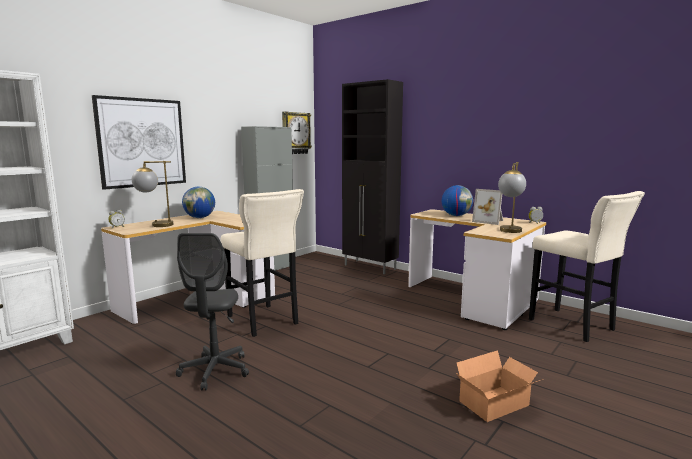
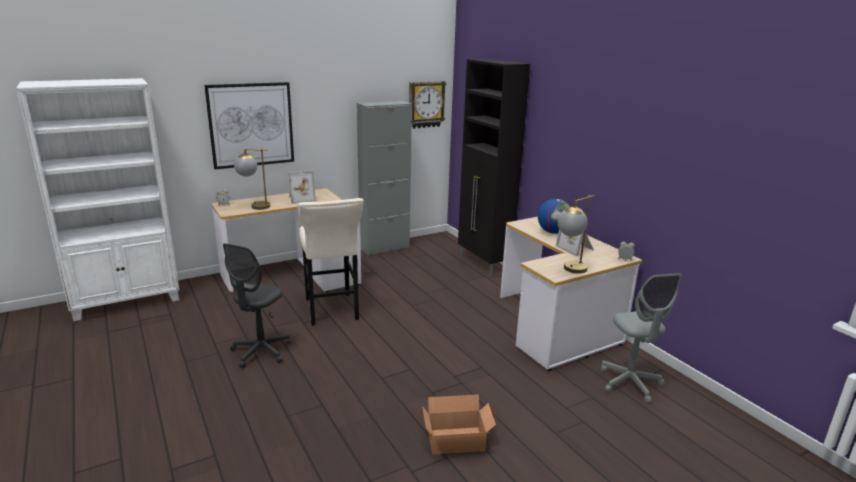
camera: 20 degrees right, 10 degrees up
globe [182,187,215,218] -> picture frame [288,170,316,204]
beige stool [529,191,645,342] -> grey office chair [600,273,682,403]

